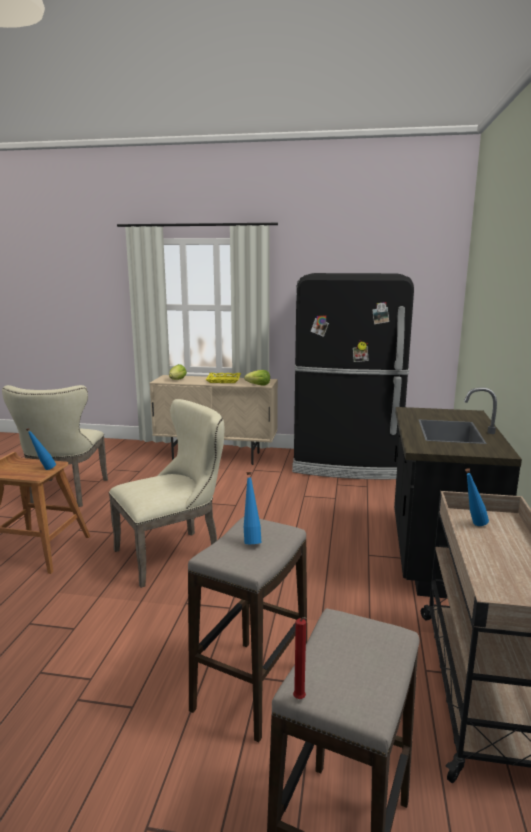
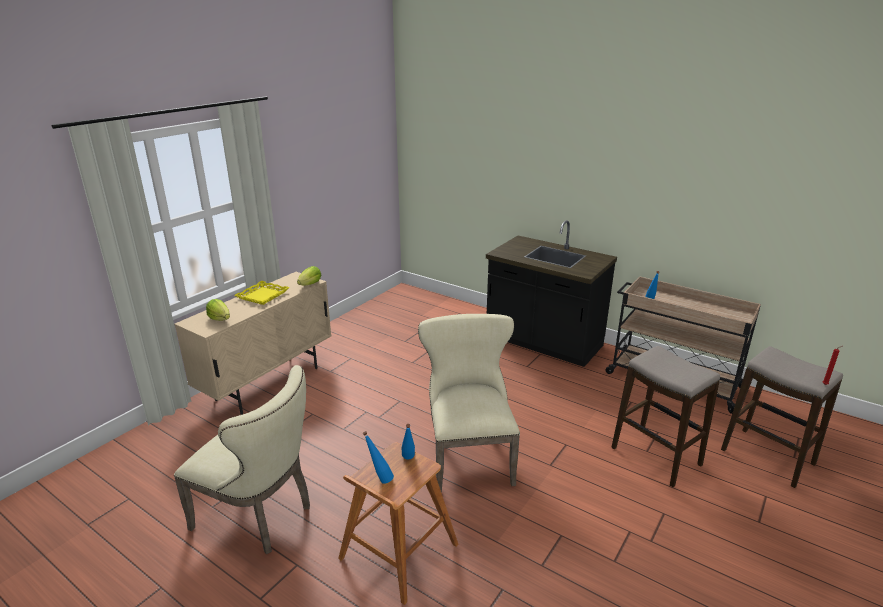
camera: 65 degrees left, 10 degrees up
blue bottle [244,472,261,544] -> blue bottle moved to [363,431,394,484]
black fridge [292,273,414,479] -> none

